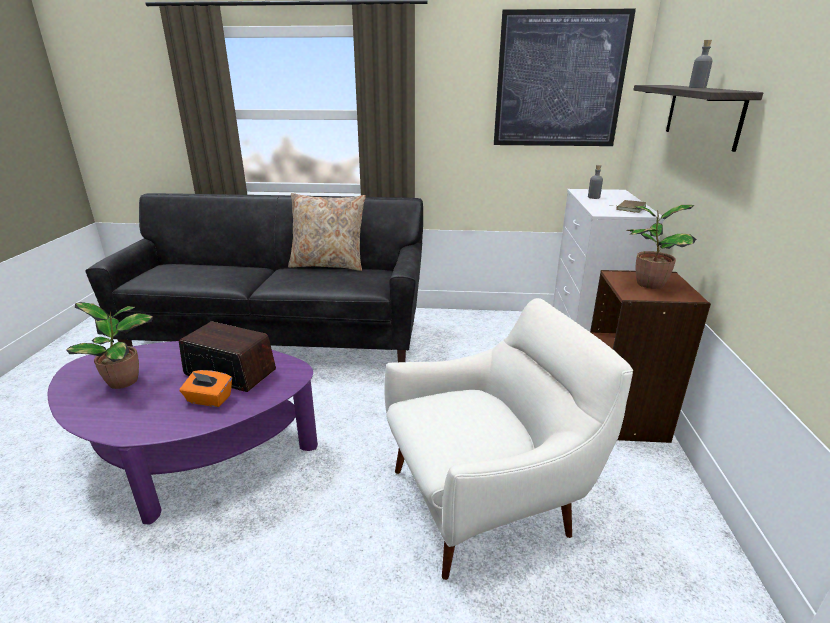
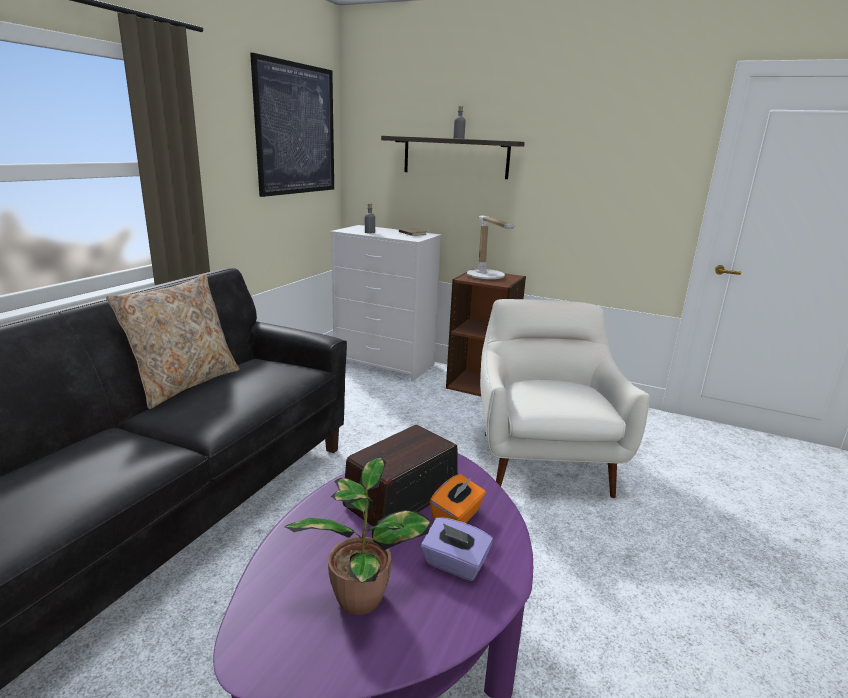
camera: 70 degrees left, 5 degrees down
potted plant [627,205,696,289] -> table lamp [467,216,515,279]
none -> purple tissue box [421,517,493,581]

